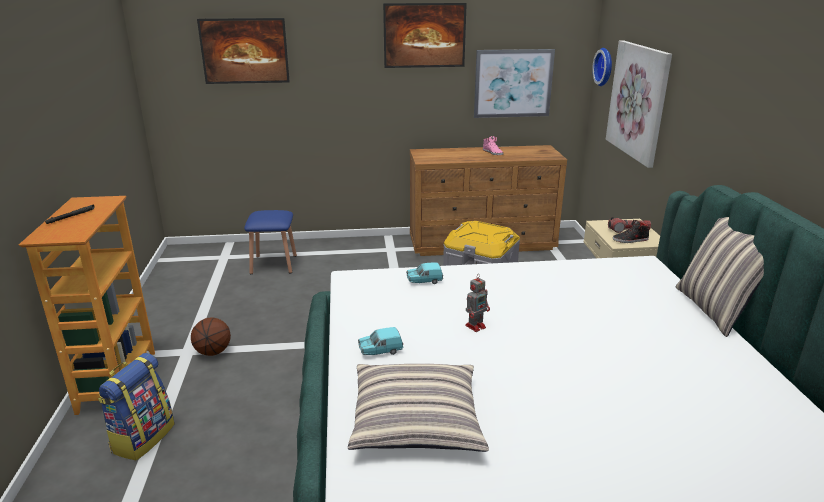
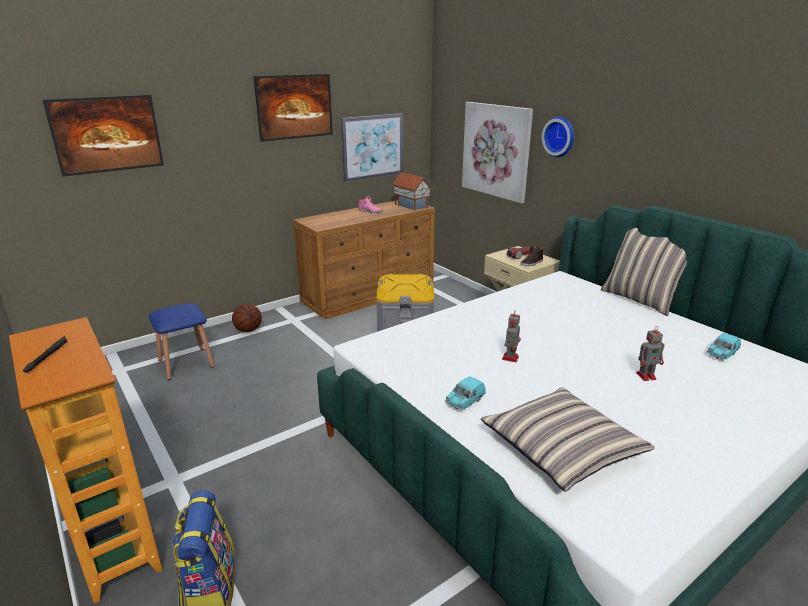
camera: 30 degrees left, 0 degrees up
basketball [191,317,231,356] -> basketball moved to [232,304,262,332]
turquoise toy car [406,262,443,284] -> turquoise toy car moved to [707,333,741,359]
wall clock [592,48,612,86] -> wall clock moved to [542,117,574,157]
none -> toy house [392,172,432,211]
none -> toy robot [636,326,664,381]

